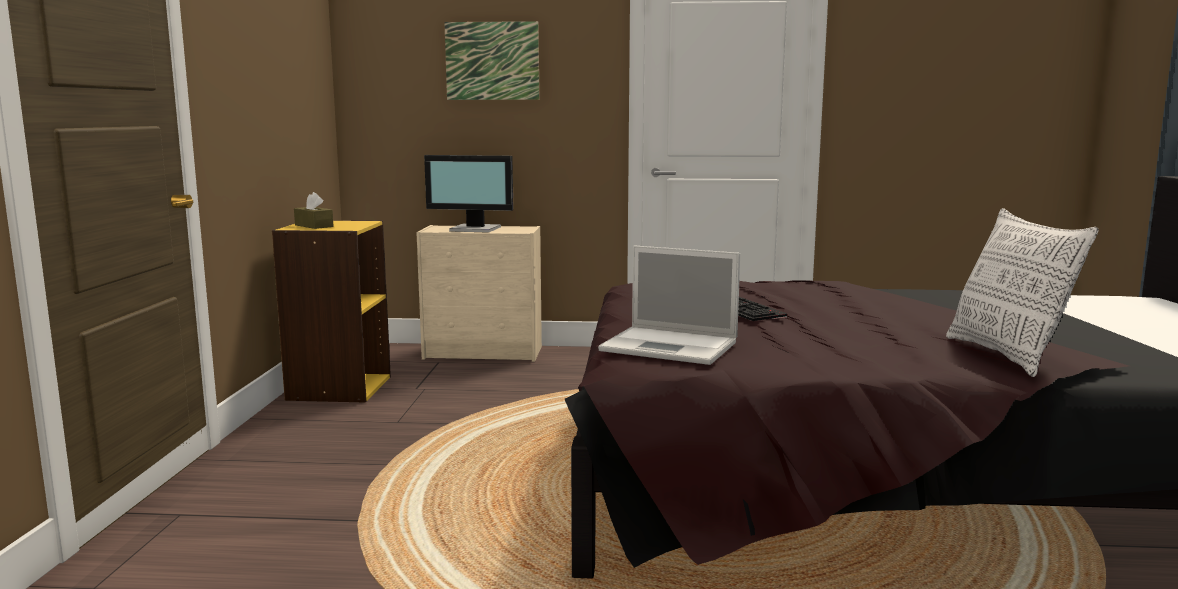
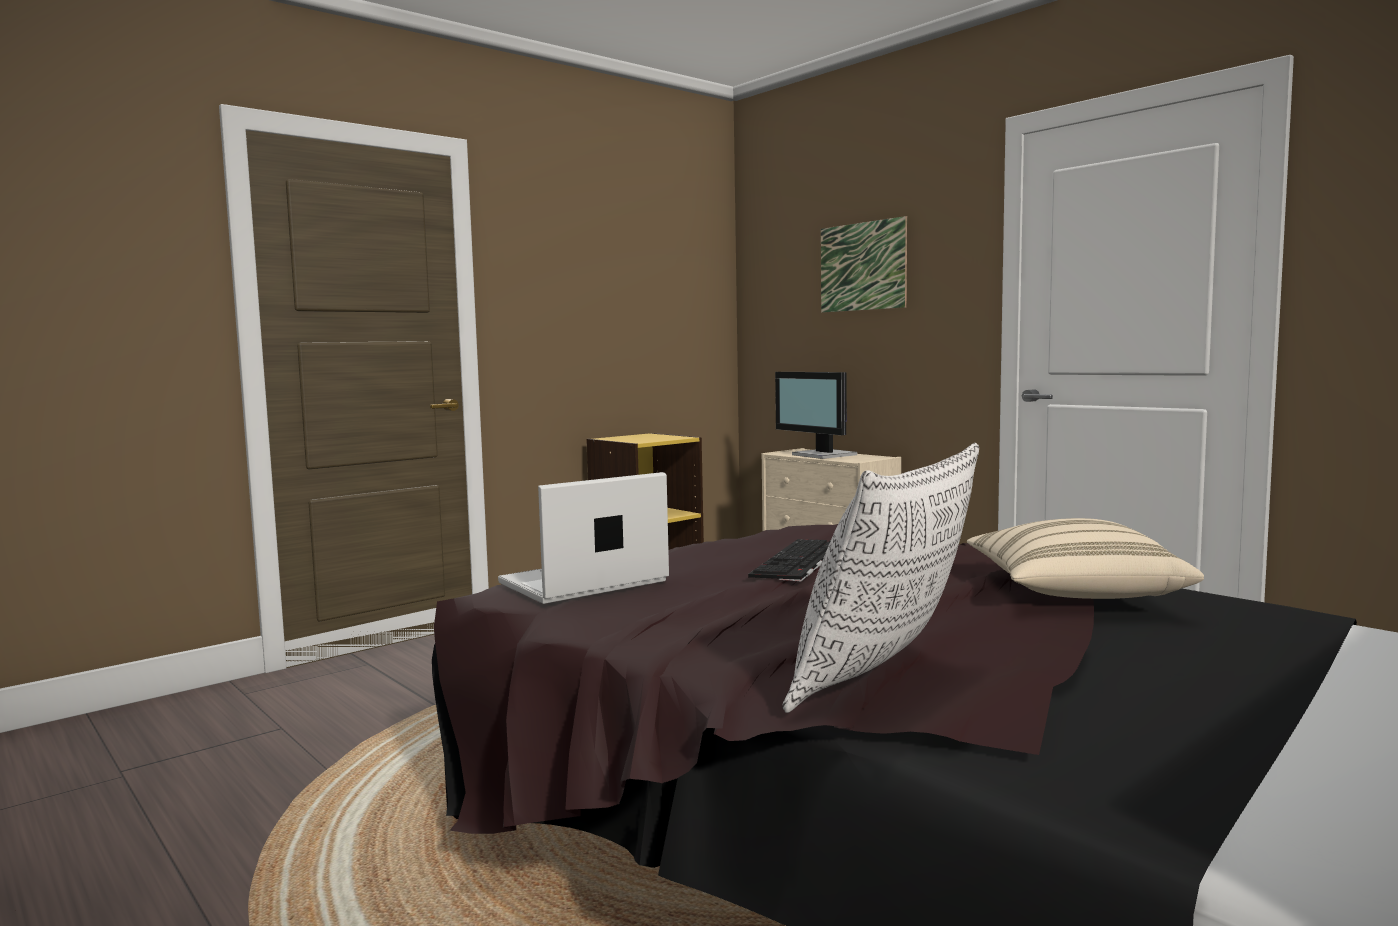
camera: 45 degrees right, 5 degrees down
brown tissue box [294,192,333,229] -> none
laptop [598,246,740,365] -> laptop turned 75 degrees clockwise [498,472,669,604]
none -> beige pillow [967,518,1204,599]

